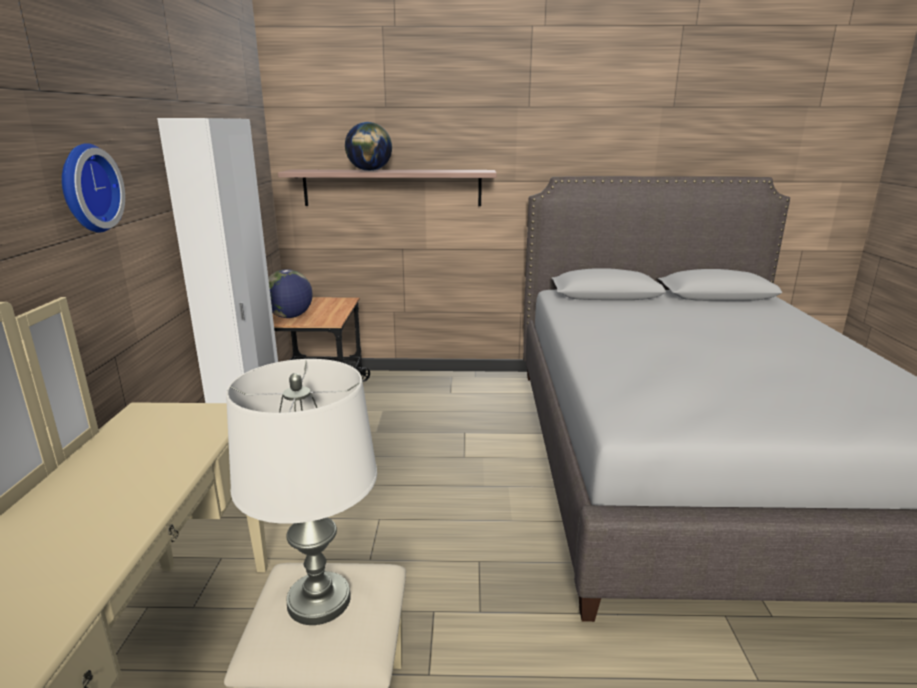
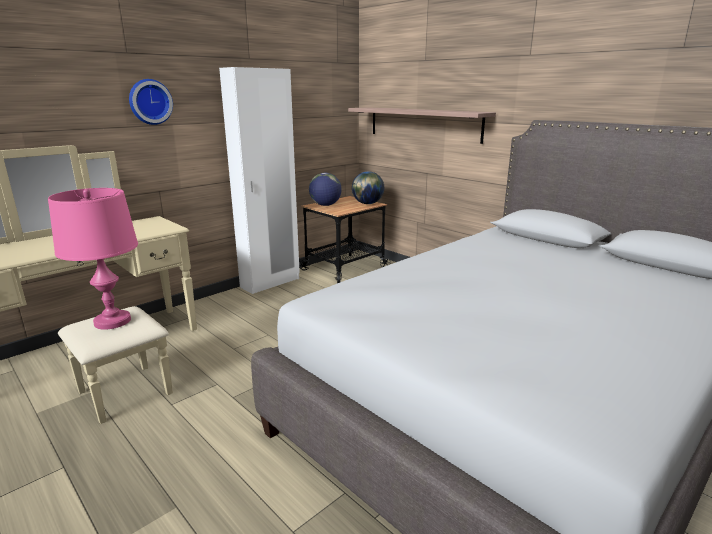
camera: 45 degrees right, 0 degrees up
white table lamp [226,359,377,625] -> pink table lamp [48,188,138,330]
globe [345,122,392,171] -> globe moved to [352,171,384,204]

